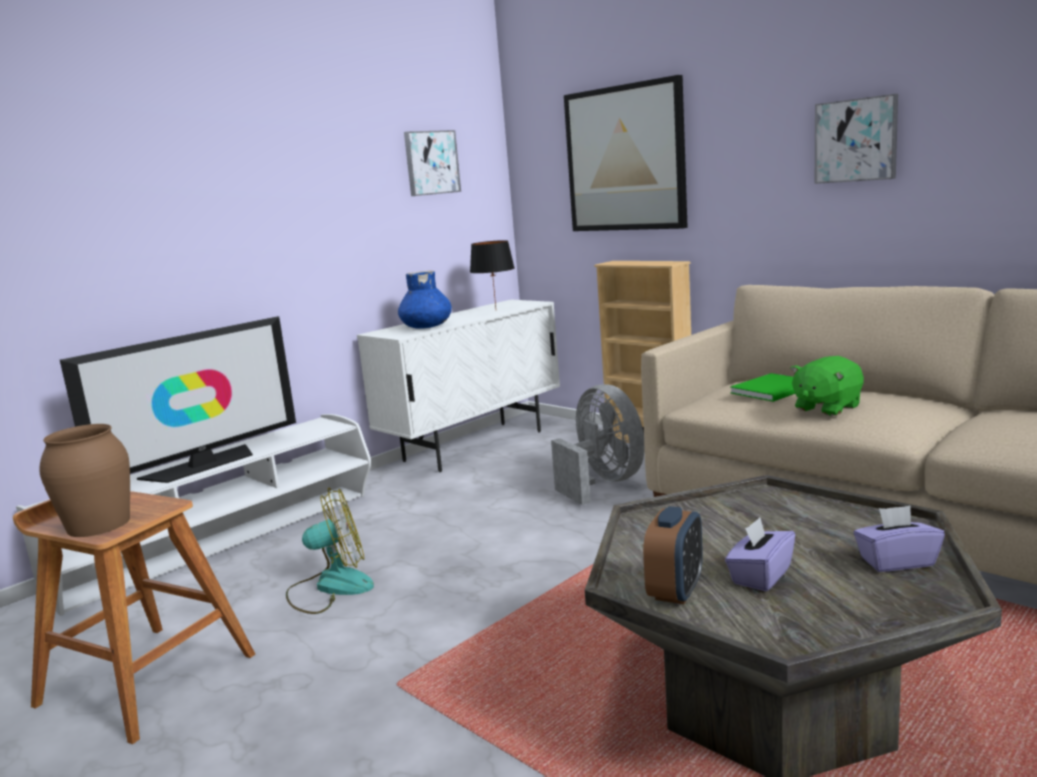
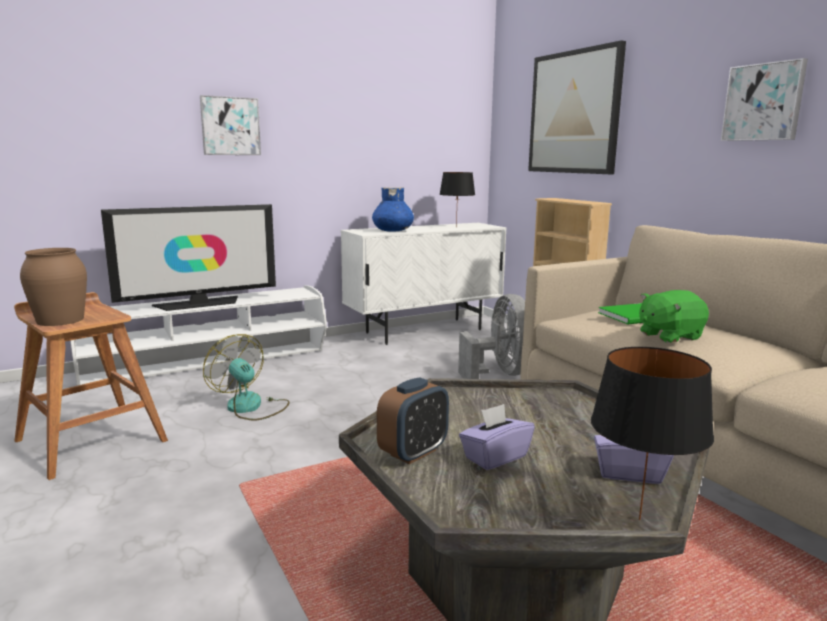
camera: 15 degrees right, 0 degrees up
fan [286,488,374,614] -> fan turned 135 degrees counterclockwise [203,334,290,421]
picture [404,130,461,196] -> picture moved to [200,95,261,155]
none -> black table lamp [591,347,714,520]

